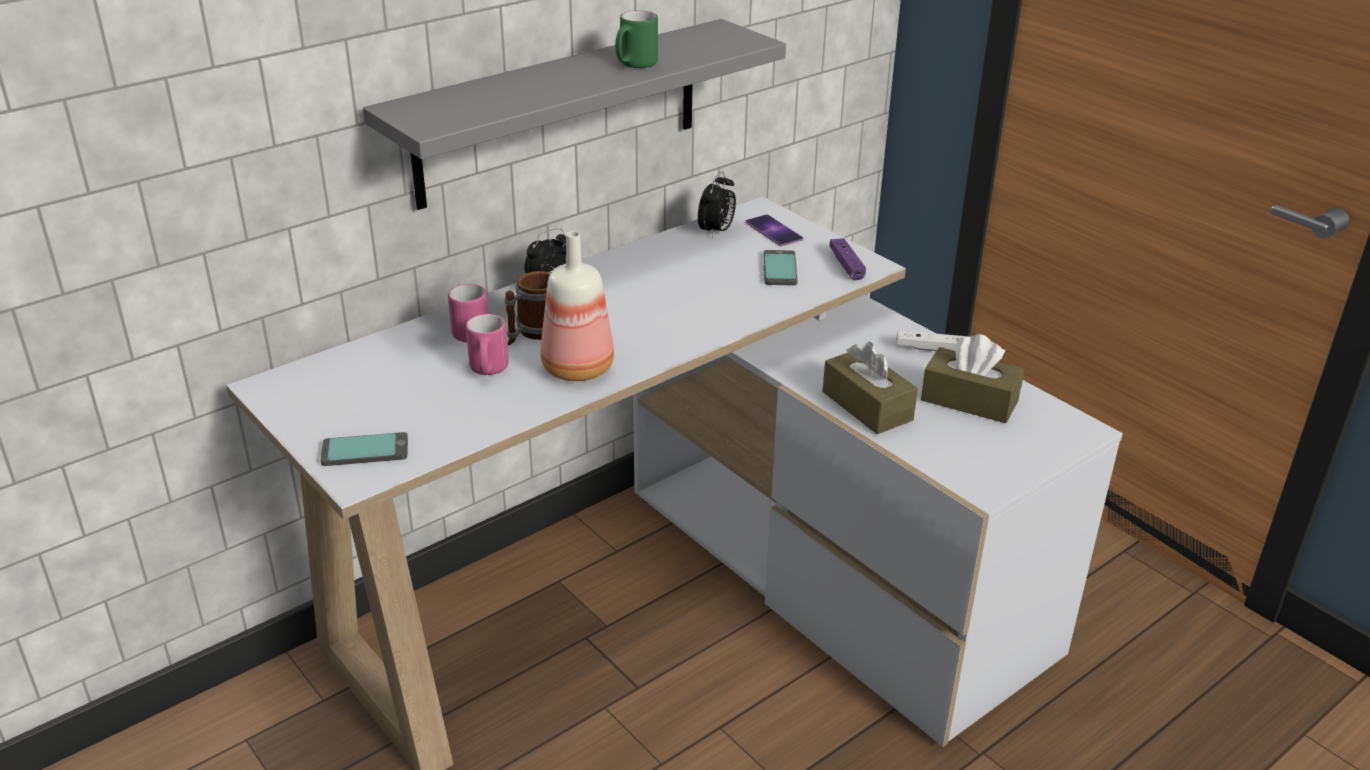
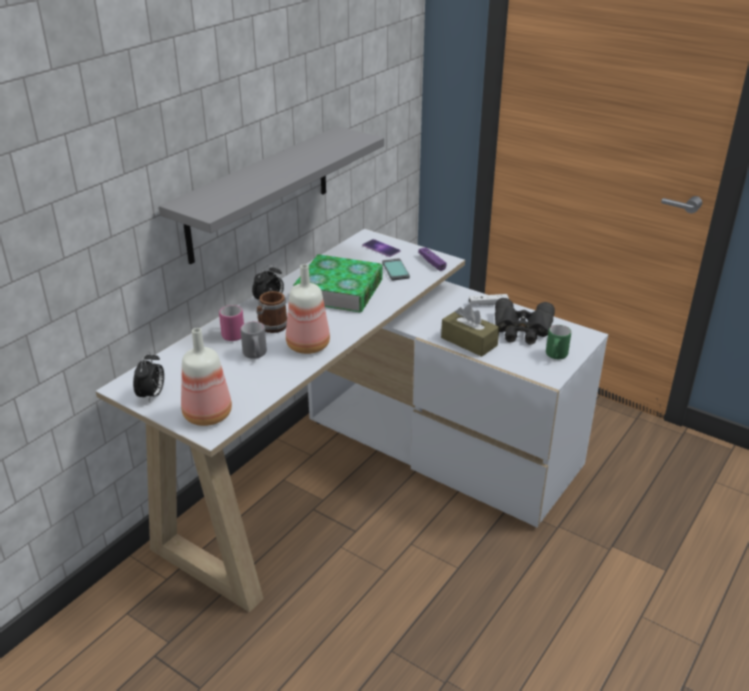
camera: 15 degrees left, 0 degrees up
phone [320,432,408,466] -> bottle [181,328,232,426]
pink mug [466,314,509,375] -> grey mug [240,321,267,359]
green mug [615,10,658,68] -> green mug moved to [546,325,571,359]
alarm clock [698,171,736,238] -> alarm clock moved to [133,351,164,402]
brown tissue box [921,334,1024,423] -> black binoculars [495,298,555,344]
none -> book [293,254,383,313]

